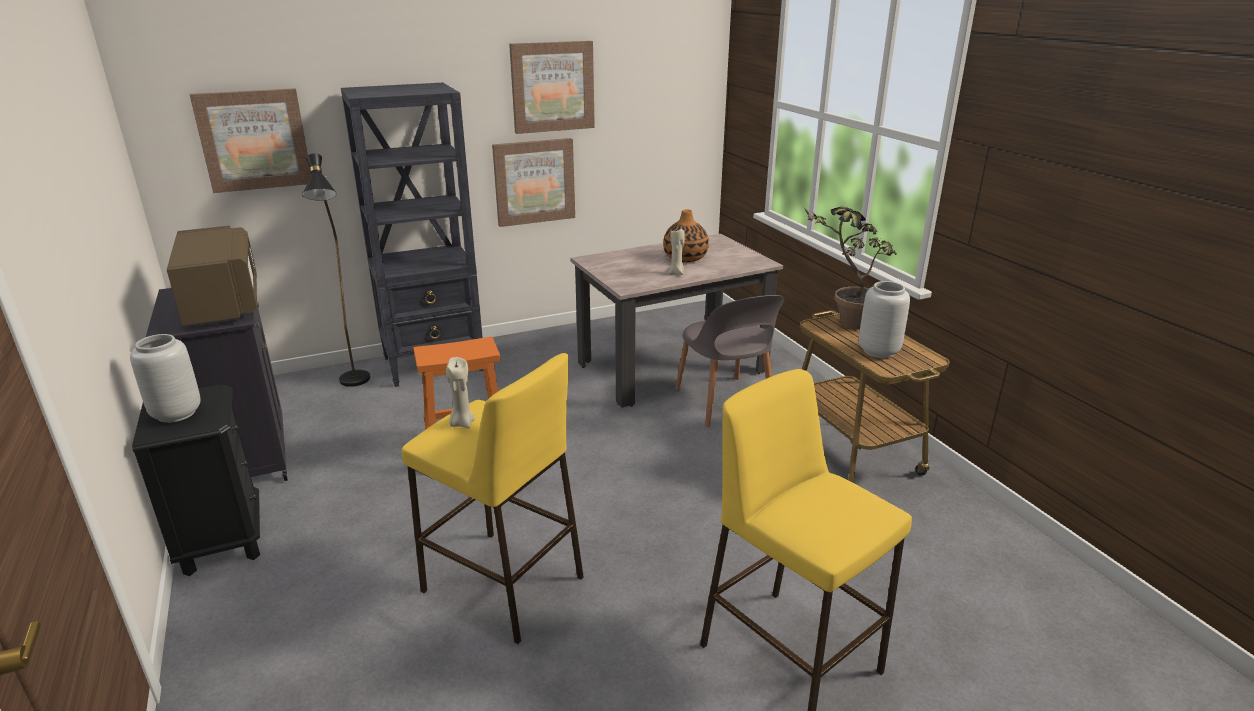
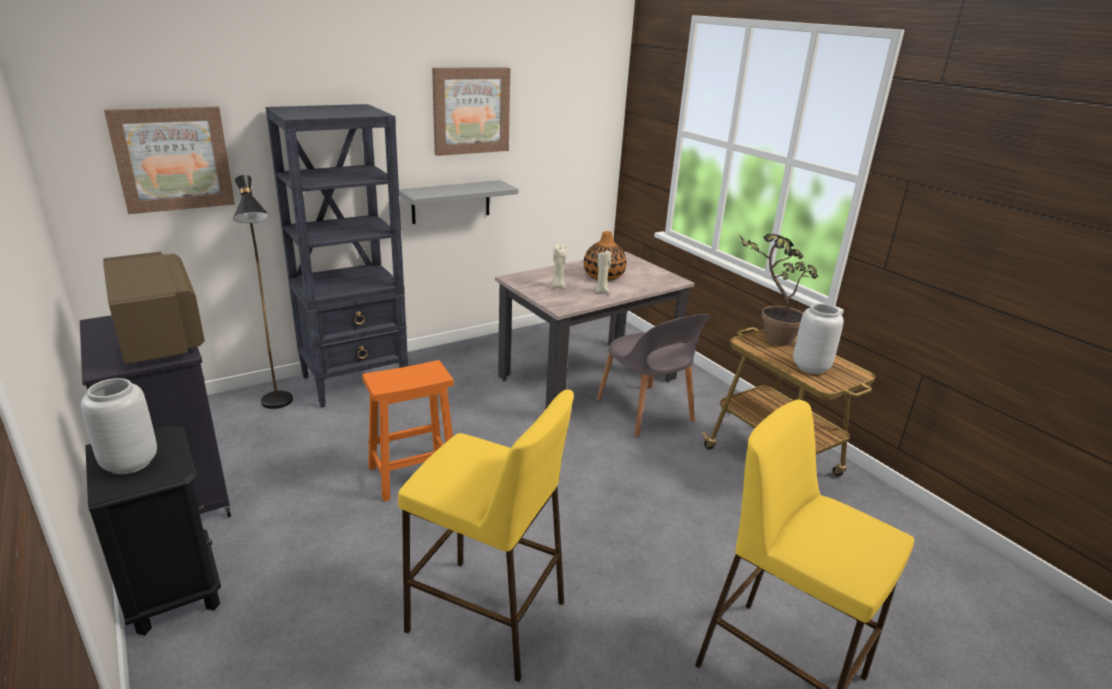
camera: 10 degrees left, 0 degrees up
beige candle [446,357,475,428] -> beige candle moved to [551,244,567,288]
picture [492,138,575,227] -> grey shelf [399,180,518,224]

